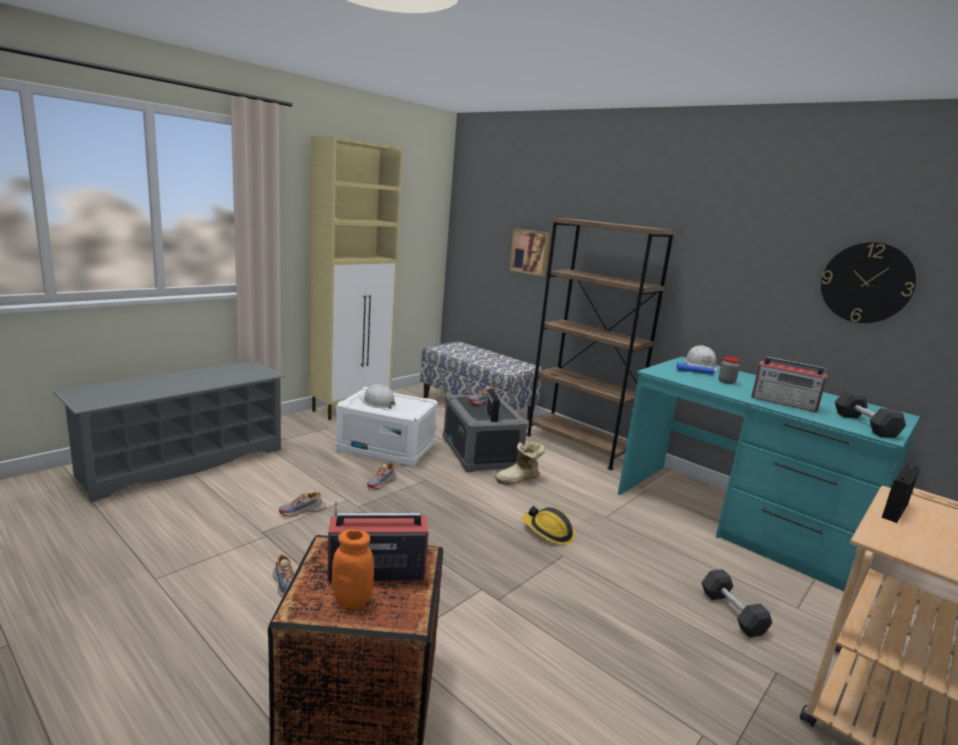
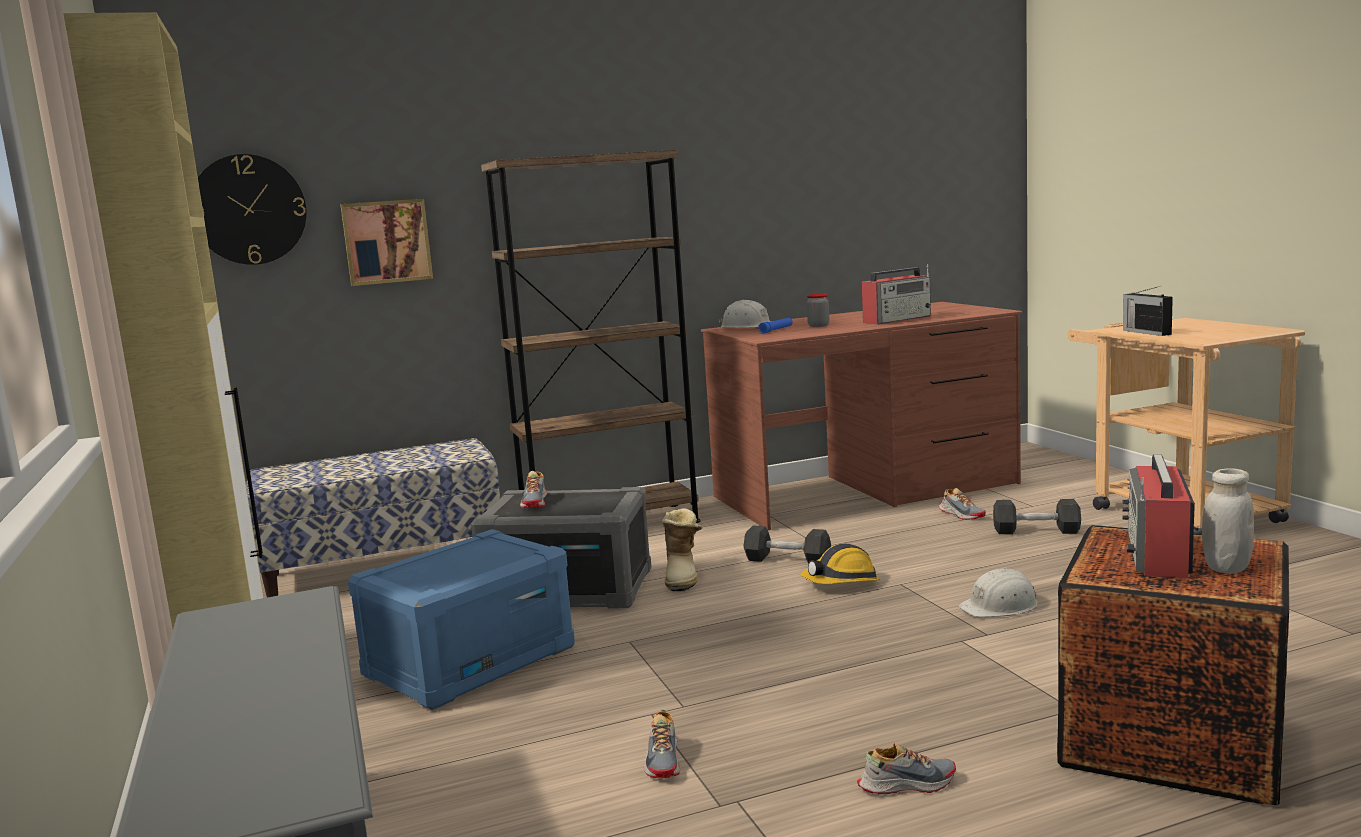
camera: 60 degrees left, 5 degrees down
orange jar [332,529,374,609] -> white jar [1202,468,1254,573]
white storage box [335,387,438,467] -> blue storage box [348,529,575,710]
white hard hat [359,384,396,409] -> white hard hat moved to [958,568,1038,617]
shoe [367,464,397,489] -> shoe moved to [939,488,986,520]
radio [485,389,500,422] -> none
turquoise desk [618,356,920,591] -> brown desk [701,302,1022,530]
wall clock [821,242,916,323] -> wall clock moved to [198,154,307,265]
black dumbbell [835,391,906,438] -> black dumbbell moved to [743,525,831,564]

